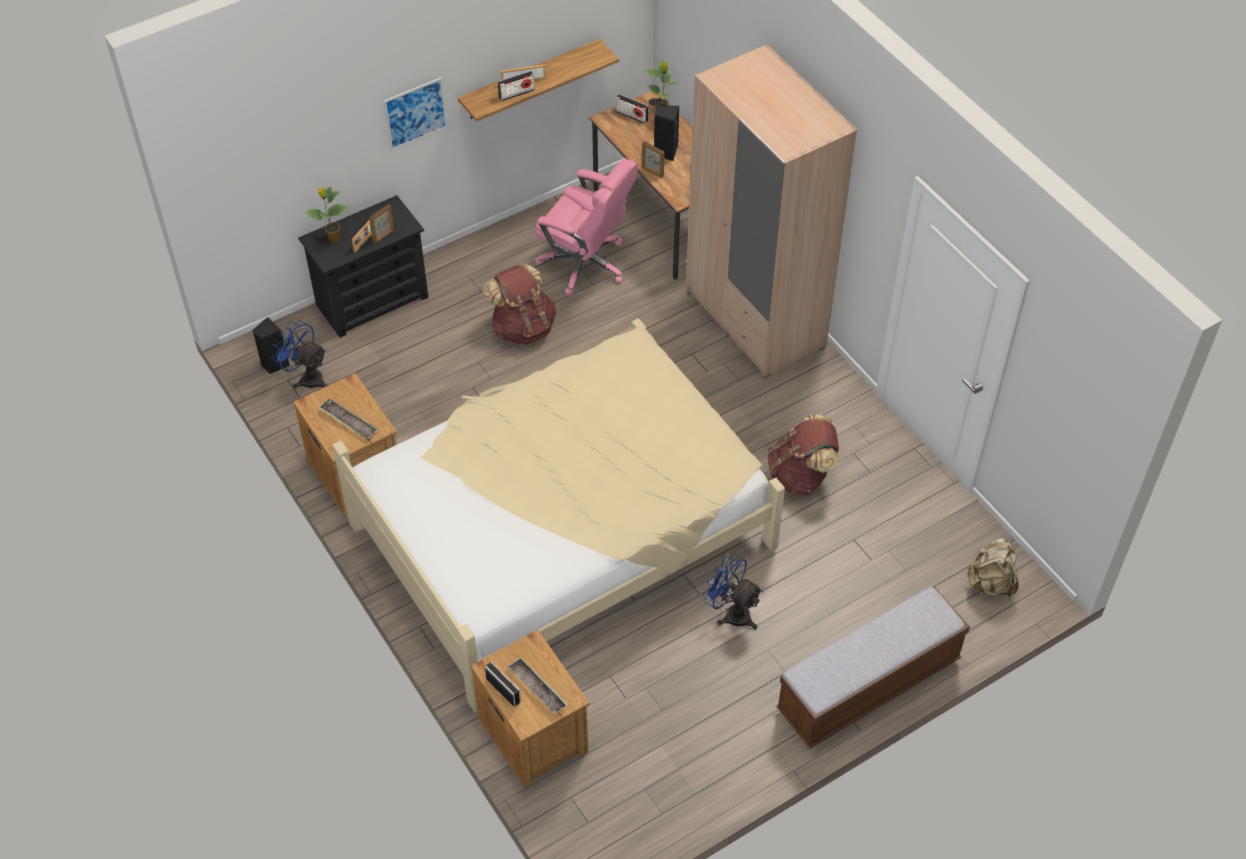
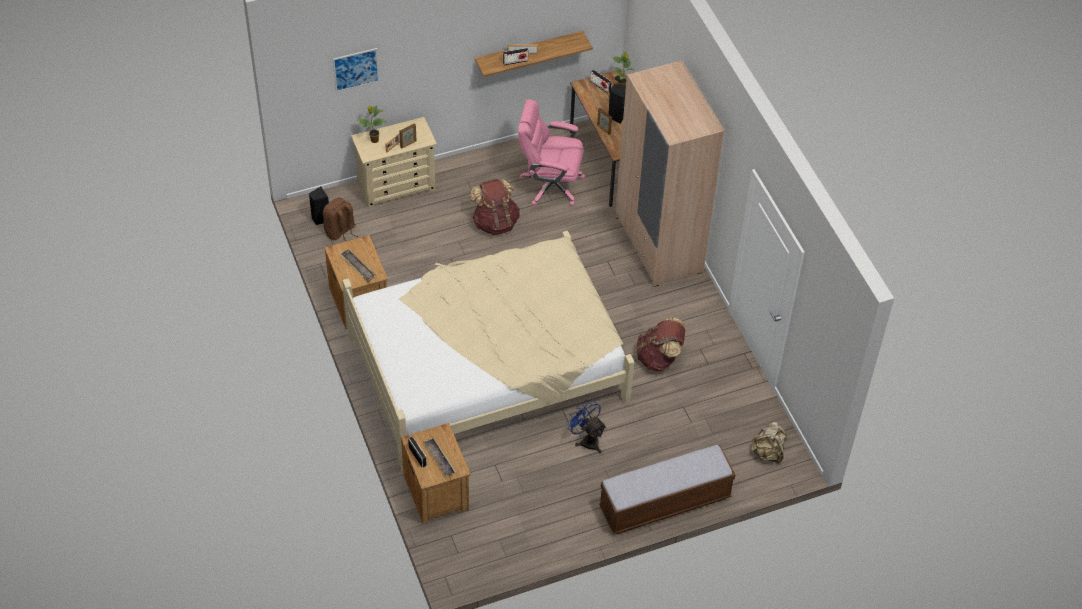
camera: 10 degrees right, 0 degrees up
blue fan [271,321,328,389] -> brown backpack [323,197,358,242]
black dresser [298,195,429,338] -> beige dresser [351,117,437,208]
picture [384,77,447,151] -> picture moved to [333,48,379,92]
pink office chair [535,159,638,296] -> pink office chair turned 150 degrees clockwise [518,99,585,206]

